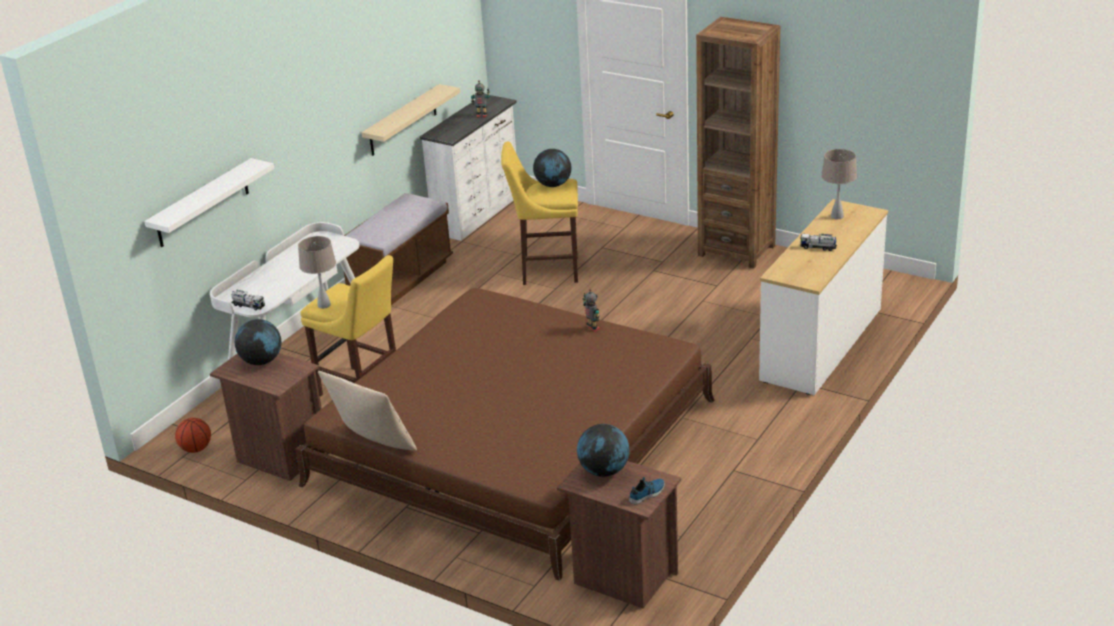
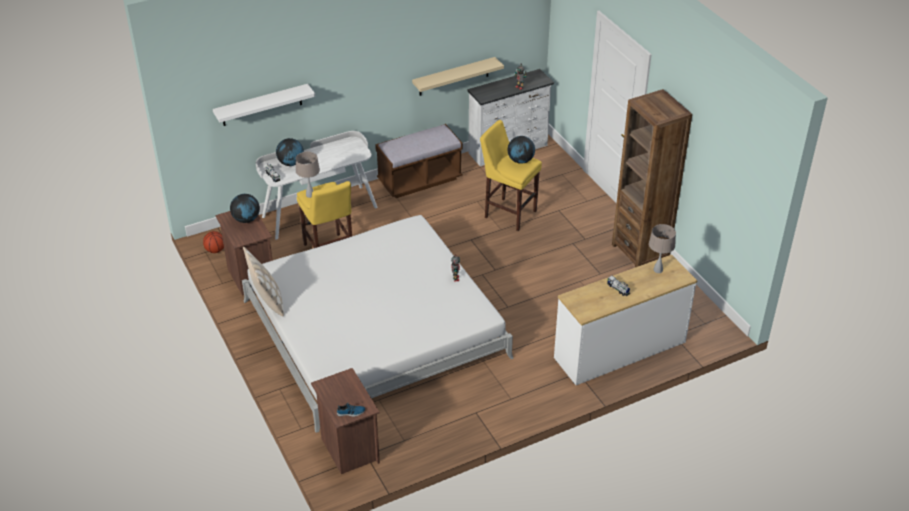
camera: 30 degrees right, 10 degrees up
brown bed [295,288,715,581] -> white bed [242,215,514,433]
globe [577,424,630,477] -> globe moved to [276,138,304,166]

